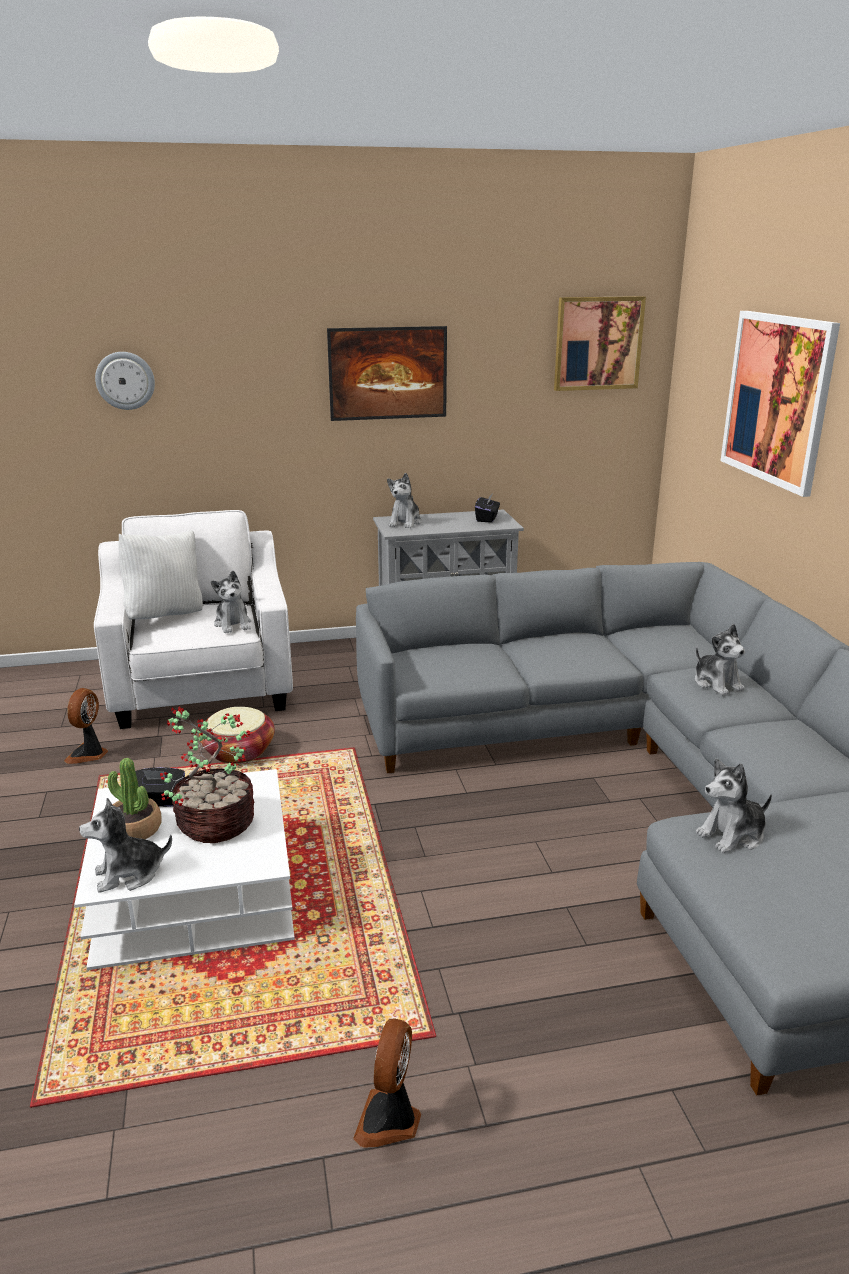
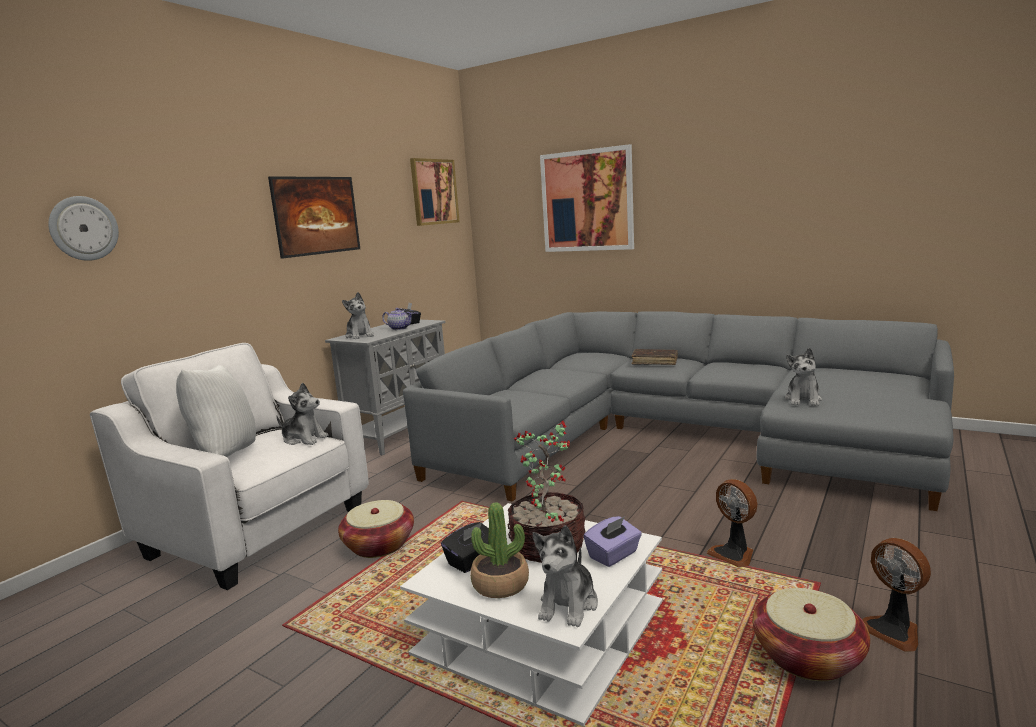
camera: 45 degrees left, 10 degrees down
fan [64,688,108,764] -> fan moved to [707,479,757,567]
plush toy [695,624,745,695] -> brown book [631,349,678,365]
none -> teapot [382,308,413,330]
none -> purple tissue box [583,516,642,567]
none -> basket [752,588,870,681]

